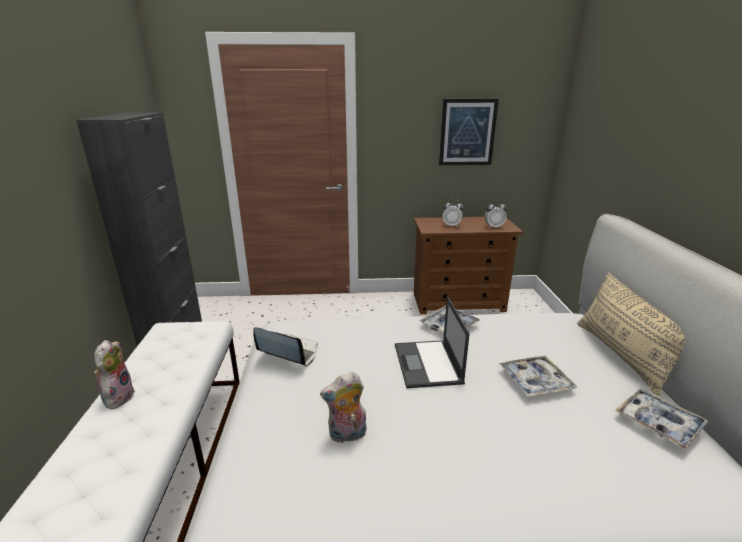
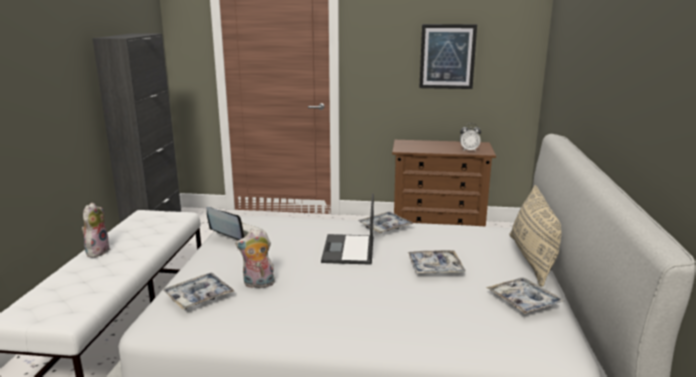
camera: 10 degrees right, 5 degrees down
alarm clock [443,199,464,227] -> none
none -> tray [163,273,234,309]

